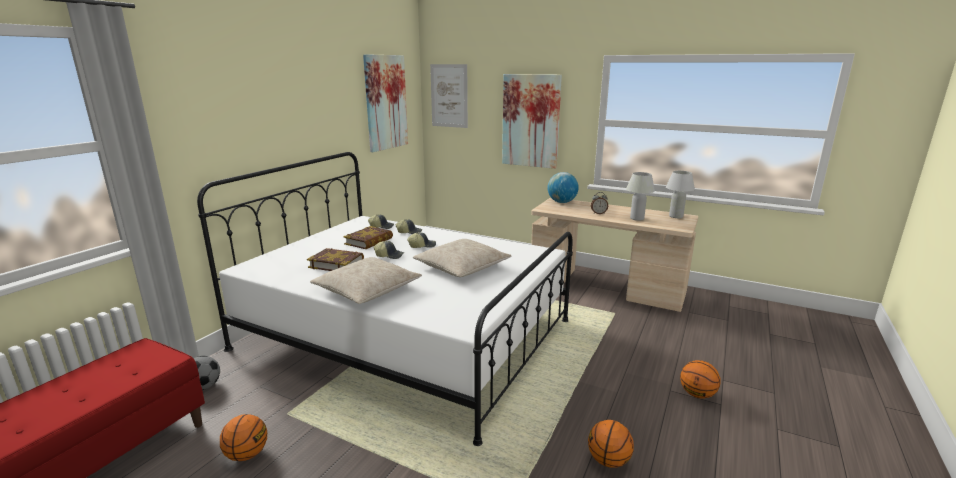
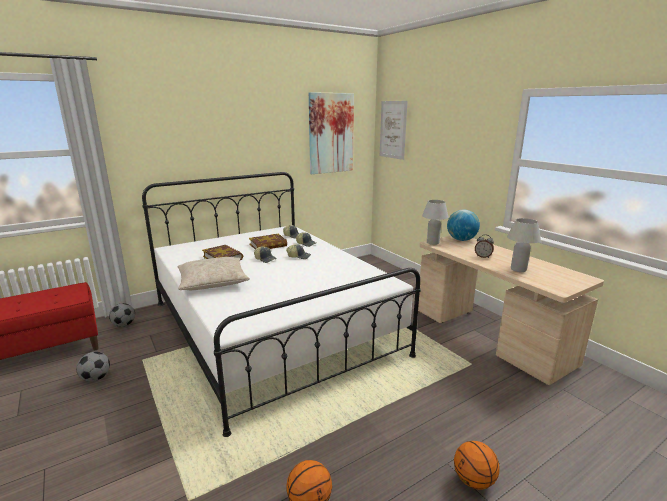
camera: 30 degrees right, 0 degrees up
basketball [220,414,267,461] -> football [76,352,110,382]
beige pillow [413,239,512,277] -> none
picture [502,74,562,169] -> none
white table lamp [666,171,695,218] -> white table lamp moved to [422,200,449,245]

